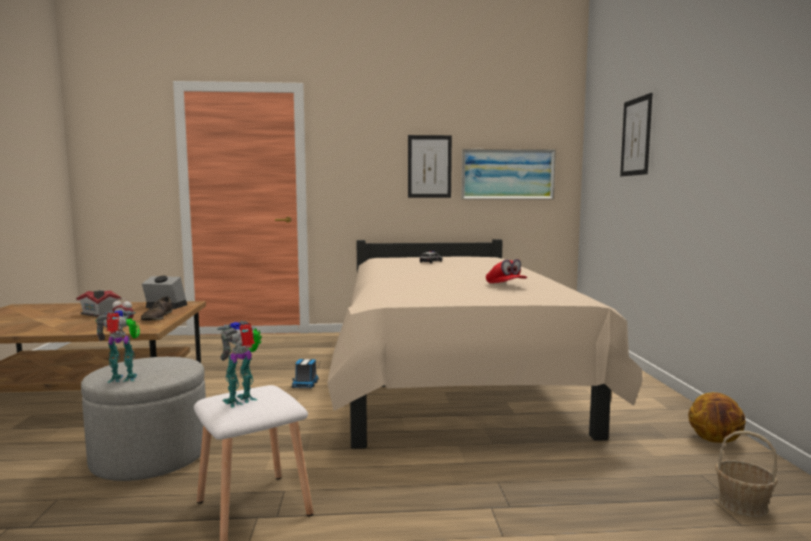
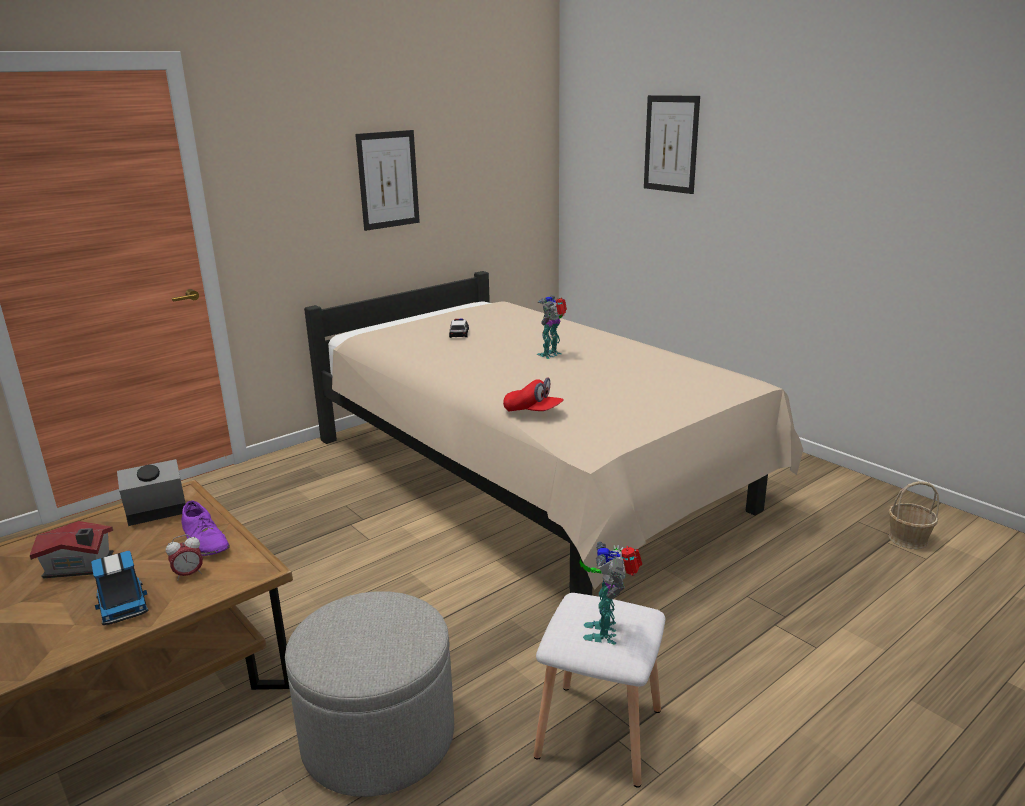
camera: 35 degrees left, 15 degrees up
toy robot [95,310,140,383] -> toy robot moved to [536,295,567,359]
brown shoe [141,296,172,320] -> purple shoe [181,500,230,556]
toy truck [292,359,319,389] -> toy truck moved to [91,551,148,625]
picture [461,149,556,200] -> none
red cap [486,259,527,283] -> red cap moved to [503,377,564,411]
basketball [688,392,746,443] -> none

